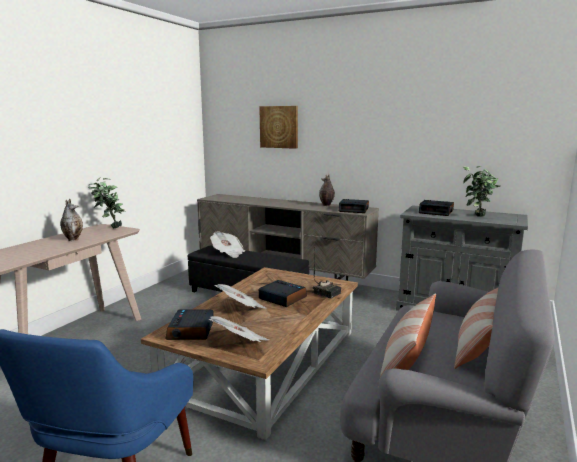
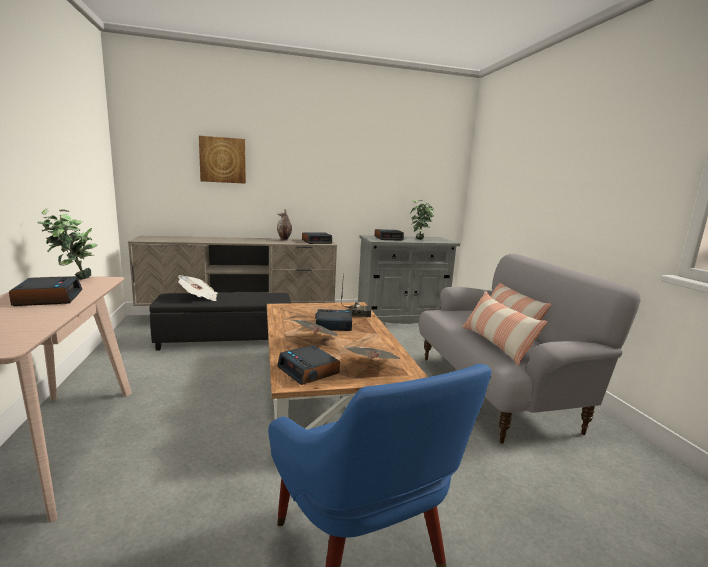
camera: 40 degrees left, 0 degrees up
vase [60,199,83,241] -> alarm clock [9,276,82,306]

